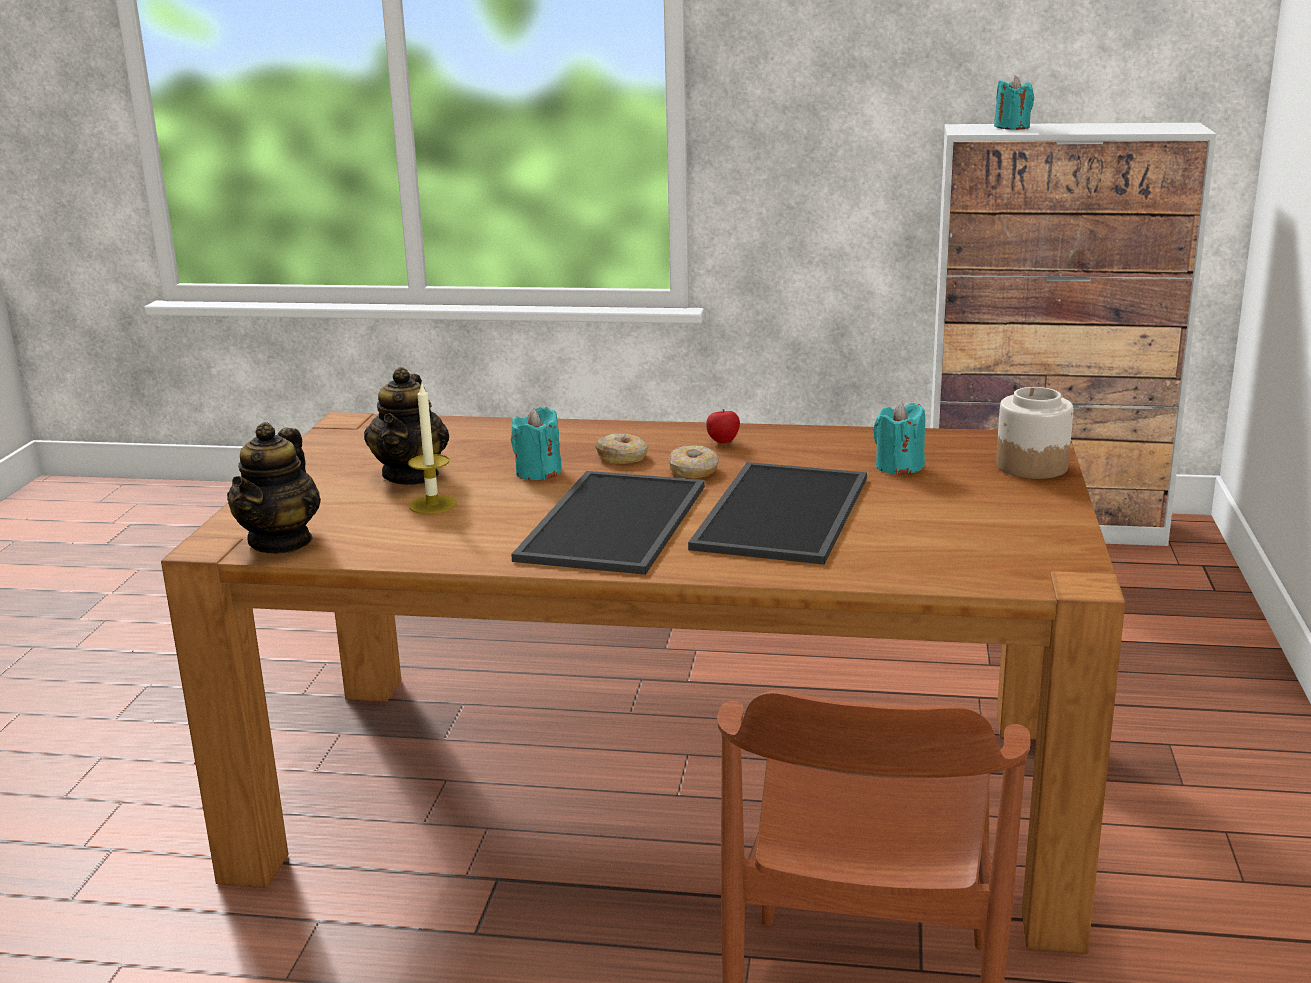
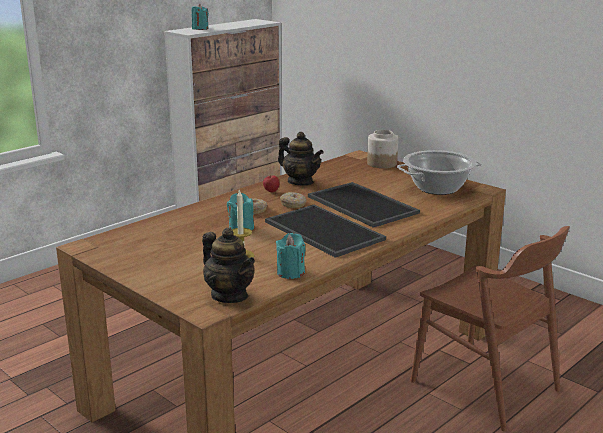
camera: 55 degrees left, 0 degrees up
teapot [364,367,449,485] -> teapot moved to [278,132,324,185]
turquoise candle [873,401,925,475] -> turquoise candle moved to [276,233,305,279]
none -> cooking pot [397,150,482,195]

